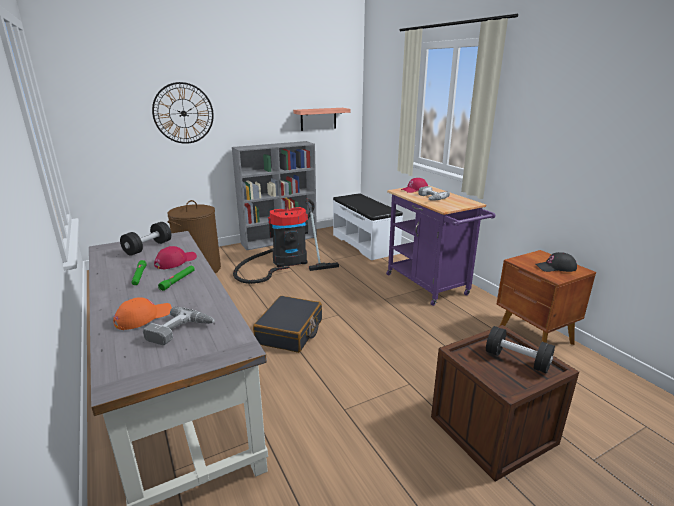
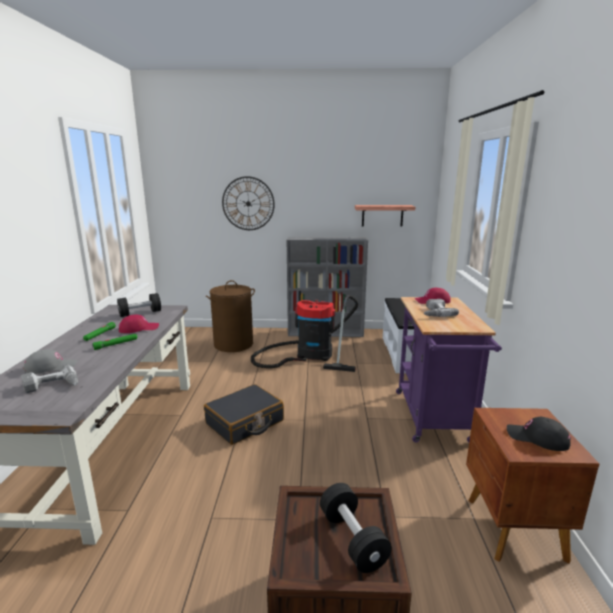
camera: 30 degrees right, 5 degrees down
orange cap [113,297,172,330] -> grey cap [24,349,78,374]

